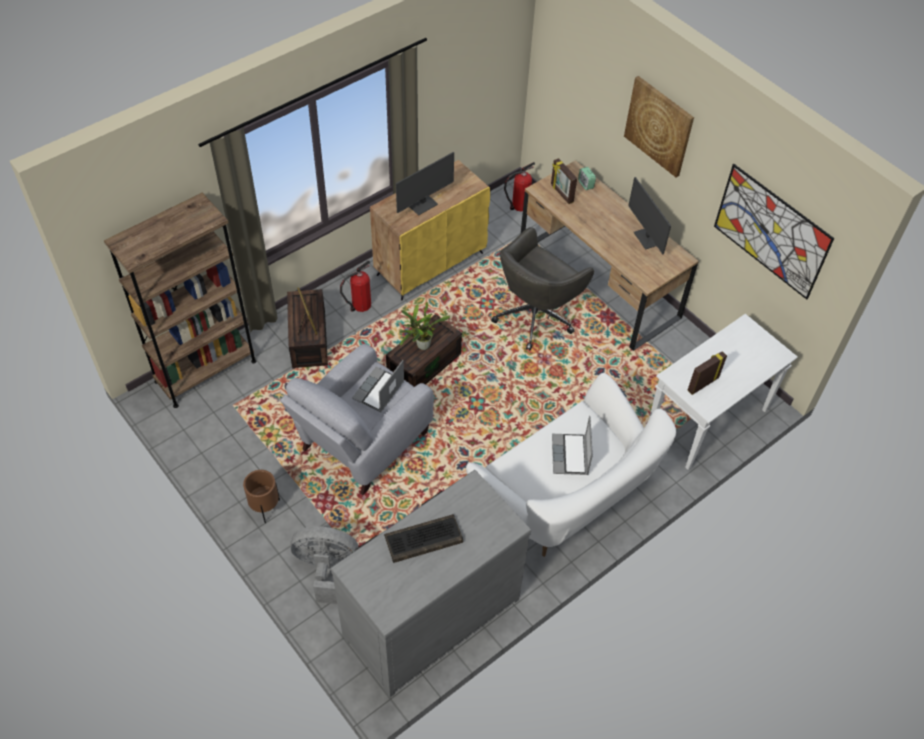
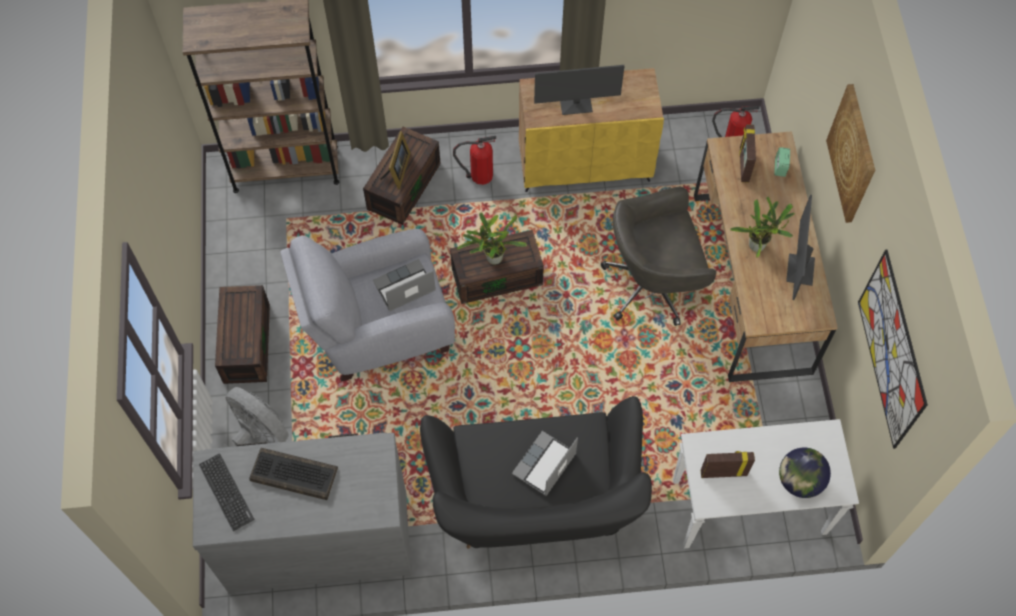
camera: 35 degrees right, 10 degrees up
brown planter [243,470,280,523] -> brown storage box [215,285,270,384]
white sofa [466,373,676,557] -> black sofa [420,396,652,549]
none -> keyboard [199,454,254,531]
none -> potted plant [730,197,795,258]
none -> globe [779,448,831,498]

